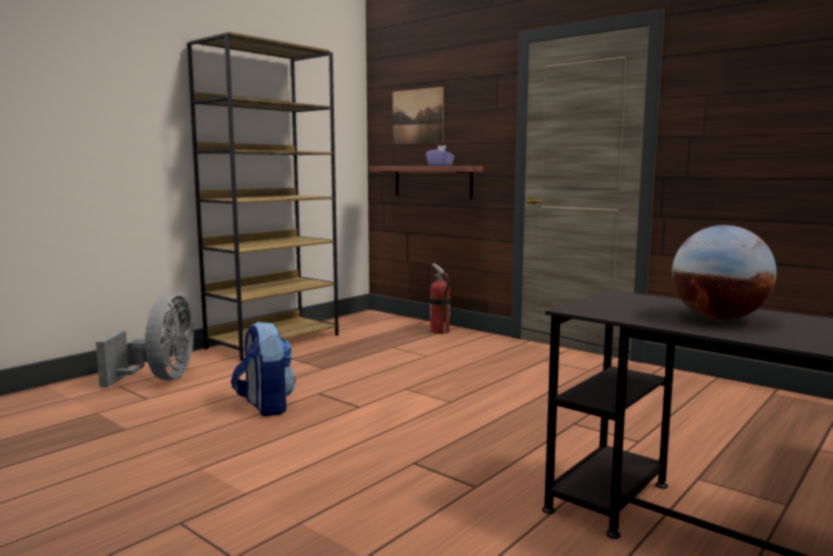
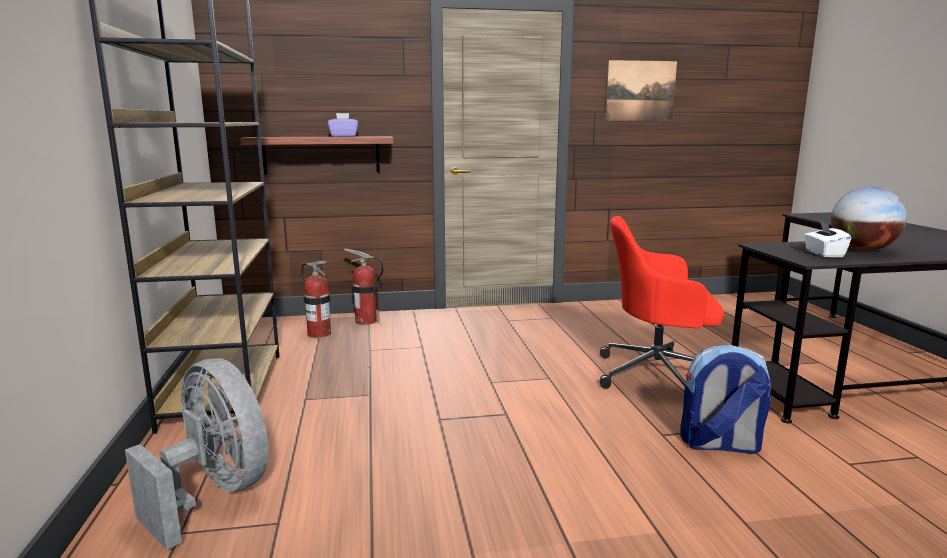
camera: 50 degrees left, 5 degrees up
backpack [231,321,295,416] -> backpack moved to [680,344,771,454]
picture [393,87,444,144] -> picture moved to [605,60,677,121]
none -> fire extinguisher [301,261,331,338]
none -> red office chair [600,216,724,389]
none -> white tissue box [804,221,851,257]

